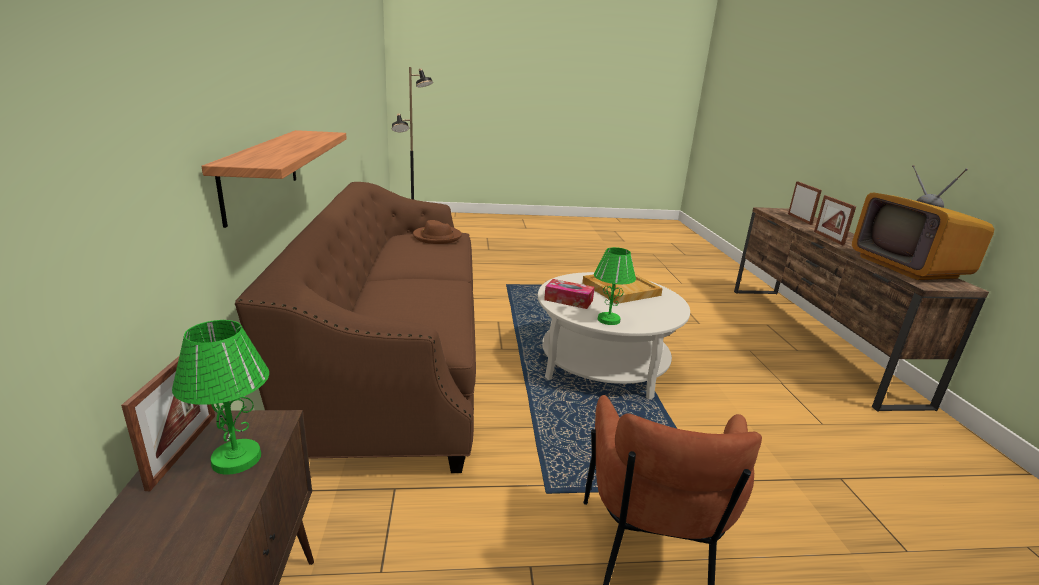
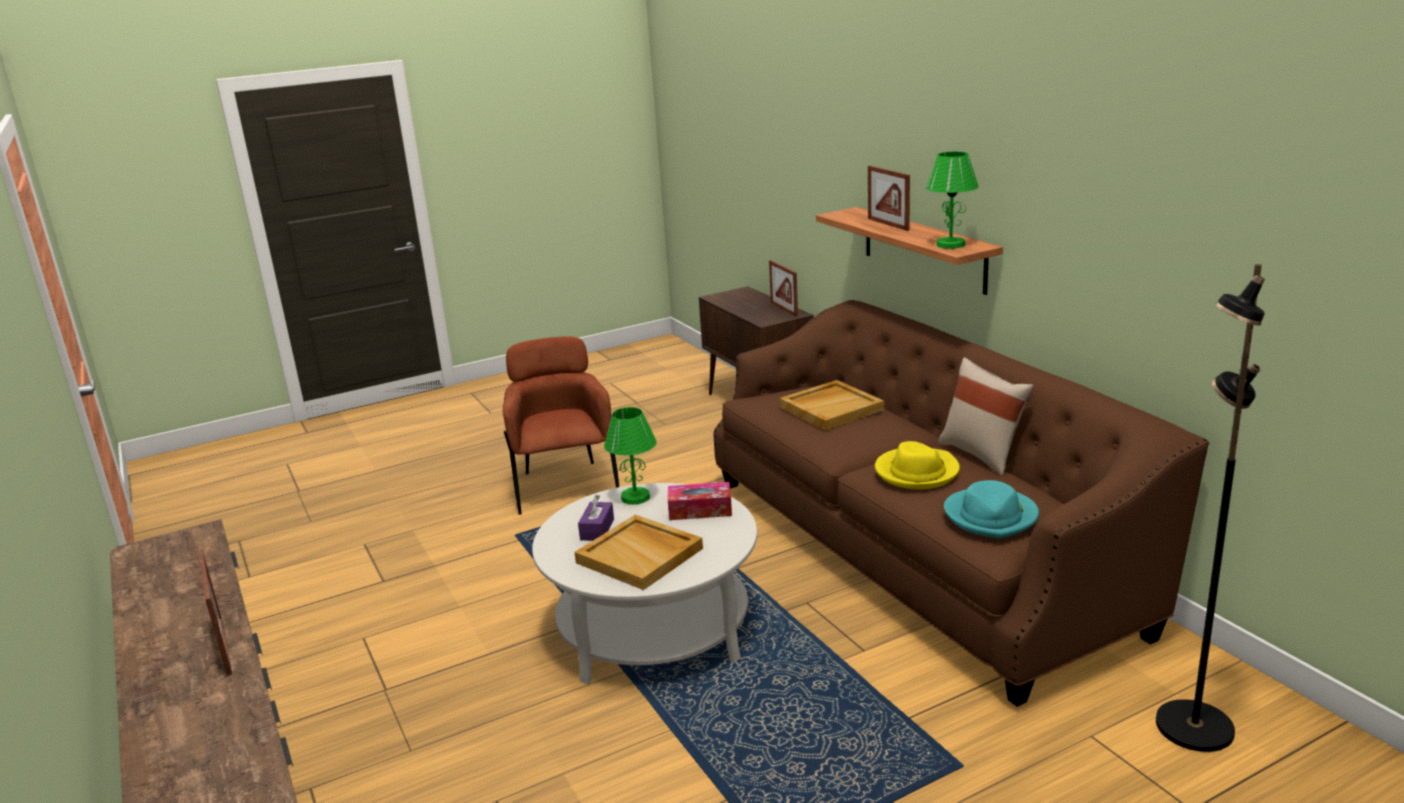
camera: 160 degrees right, 0 degrees up
green table lamp [172,320,269,475] -> green table lamp moved to [926,151,979,249]
brown hat [413,220,462,244] -> turquoise hat [944,480,1039,538]
picture frame [788,181,822,225] -> picture frame moved to [868,165,910,231]
television [852,165,994,280] -> none
none -> purple tissue box [578,495,614,541]
none -> beige tray [780,380,884,431]
none -> yellow hat [875,441,960,489]
none -> beige pillow [938,357,1034,476]

